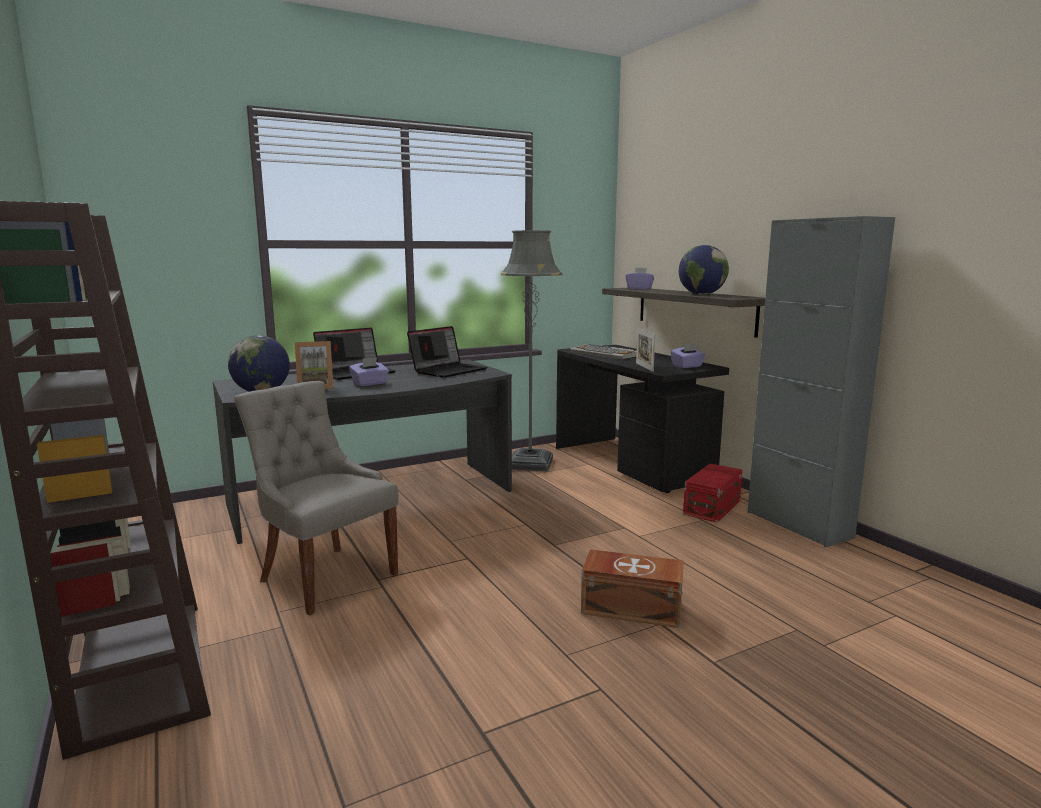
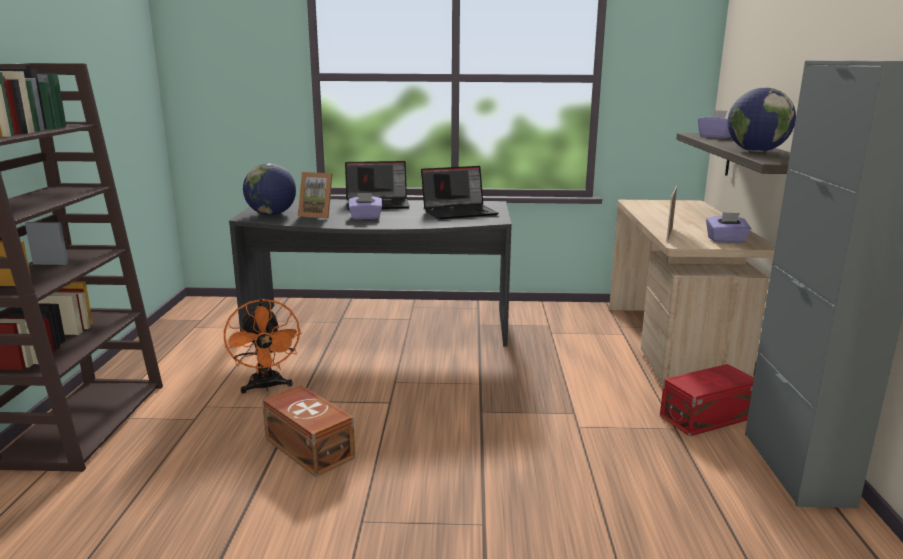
camera: 30 degrees right, 5 degrees up
grey chair [234,381,398,615] -> orange fan [224,299,301,394]
grey floor lamp [501,230,562,472] -> none
black desk [556,345,729,493] -> beige desk [609,200,775,385]
keyboard [570,344,636,359] -> none
brown storage box [581,549,684,628] -> brown storage box moved to [262,385,355,477]

